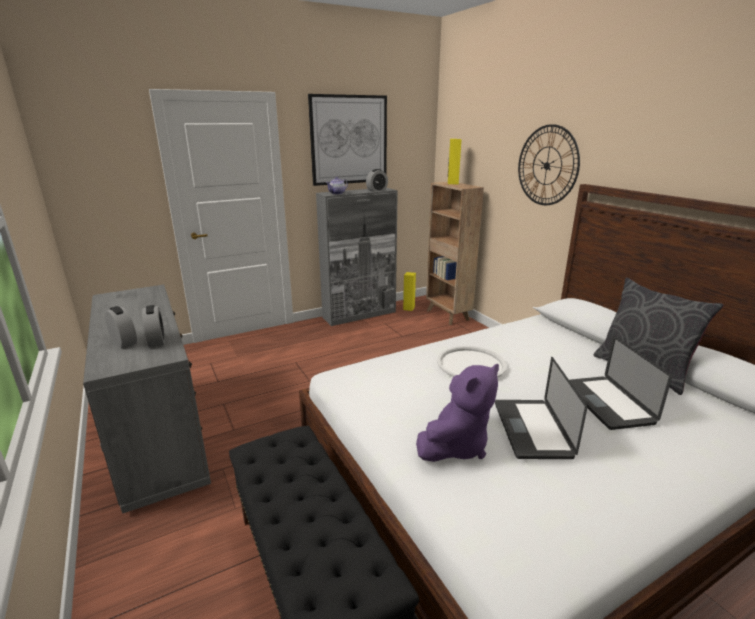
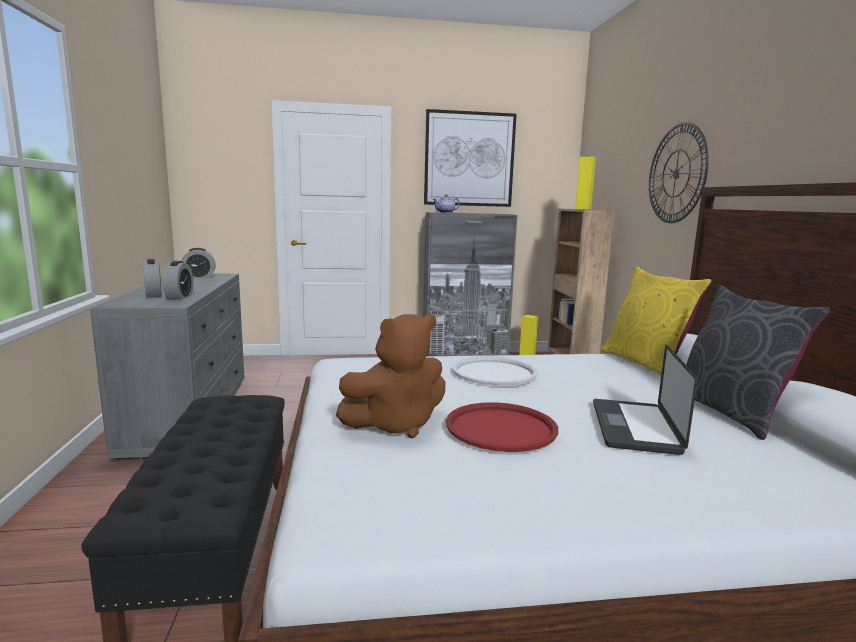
camera: 20 degrees right, 10 degrees down
alarm clock [366,169,388,192] -> alarm clock moved to [181,248,216,278]
purple plush toy [416,364,499,462] -> brown plush toy [336,314,446,438]
laptop [495,357,587,459] -> red tray [446,402,558,452]
none -> yellow pillow [601,267,712,376]

